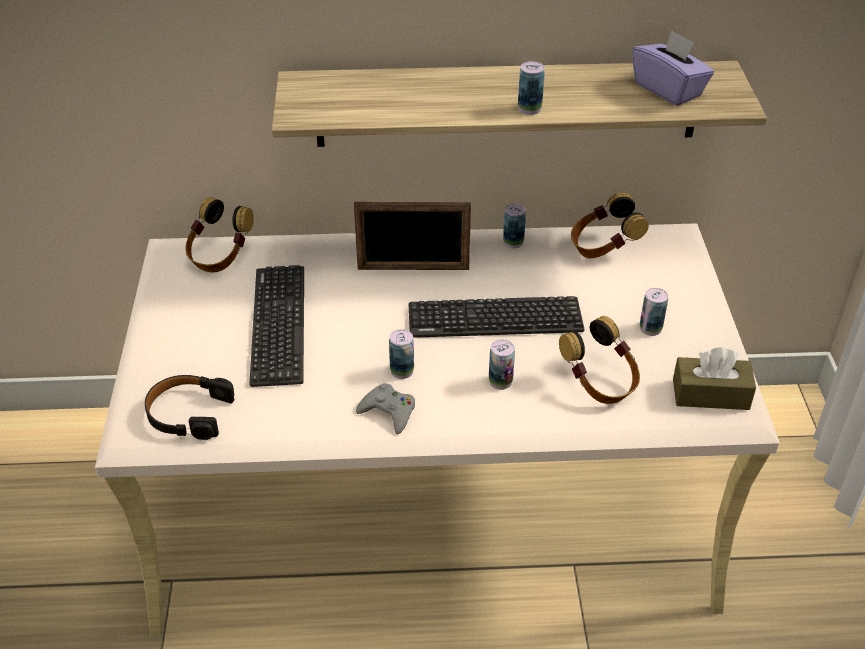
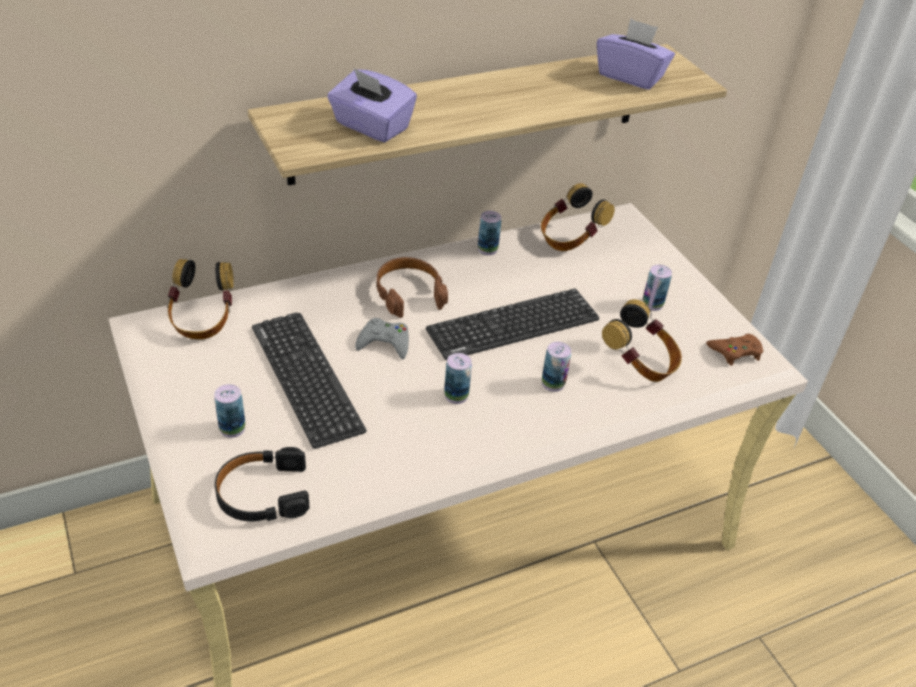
camera: 25 degrees left, 0 degrees up
picture frame [354,202,471,270] -> brown headphones [377,257,448,318]
grey game controller [356,383,415,435] -> grey game controller moved to [355,318,409,359]
can [518,61,545,115] -> can moved to [214,384,246,438]
brown tissue box [673,347,756,410] -> brown game controller [706,334,763,366]
none -> purple tissue box [327,68,417,142]

